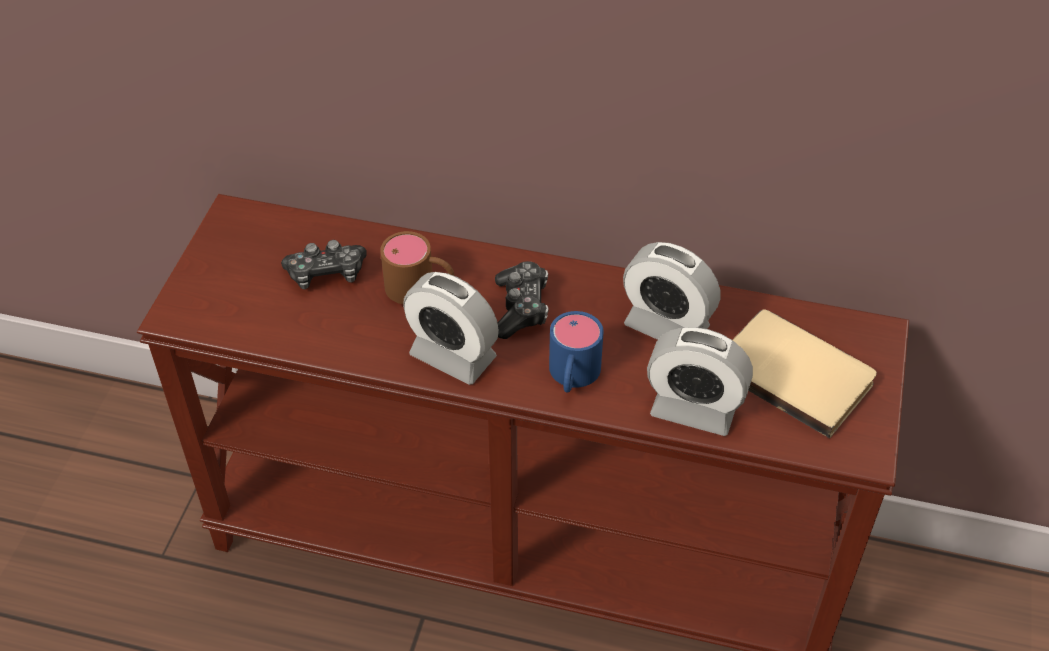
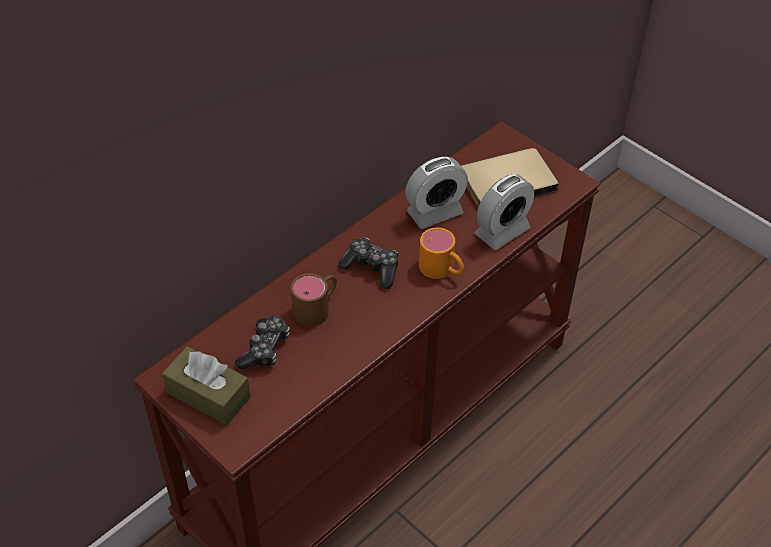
camera: 60 degrees left, 0 degrees up
alarm clock [403,272,499,385] -> none
blue mug [549,311,603,393] -> orange mug [419,228,464,279]
none -> brown tissue box [162,346,251,425]

